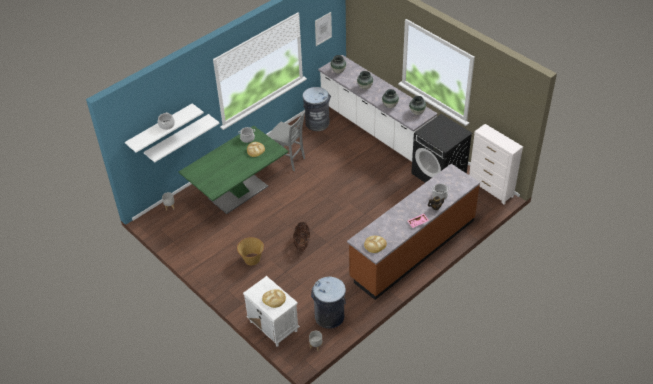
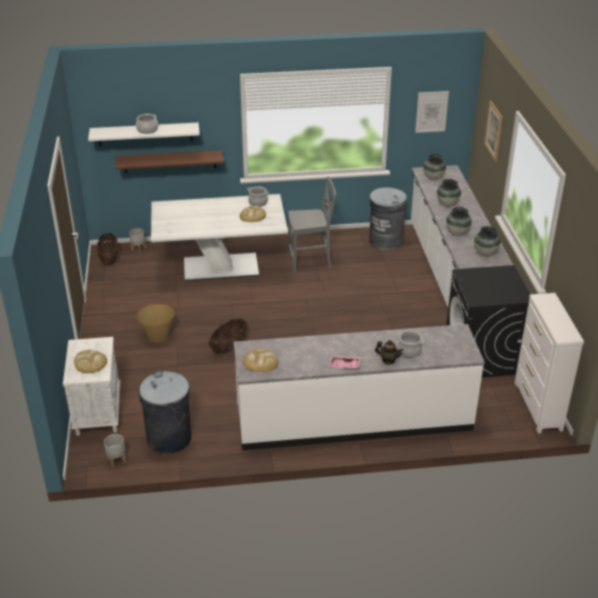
camera: 35 degrees right, 10 degrees down
white shelf [144,114,220,162] -> brown shelf [115,150,224,173]
green dining table [179,126,289,214] -> white dining table [151,194,288,281]
grey chair [268,111,305,171] -> grey chair turned 75 degrees counterclockwise [288,177,336,273]
brown counter [347,164,480,300] -> white counter [234,324,485,450]
none -> basket [97,233,119,265]
none -> picture [484,101,503,161]

